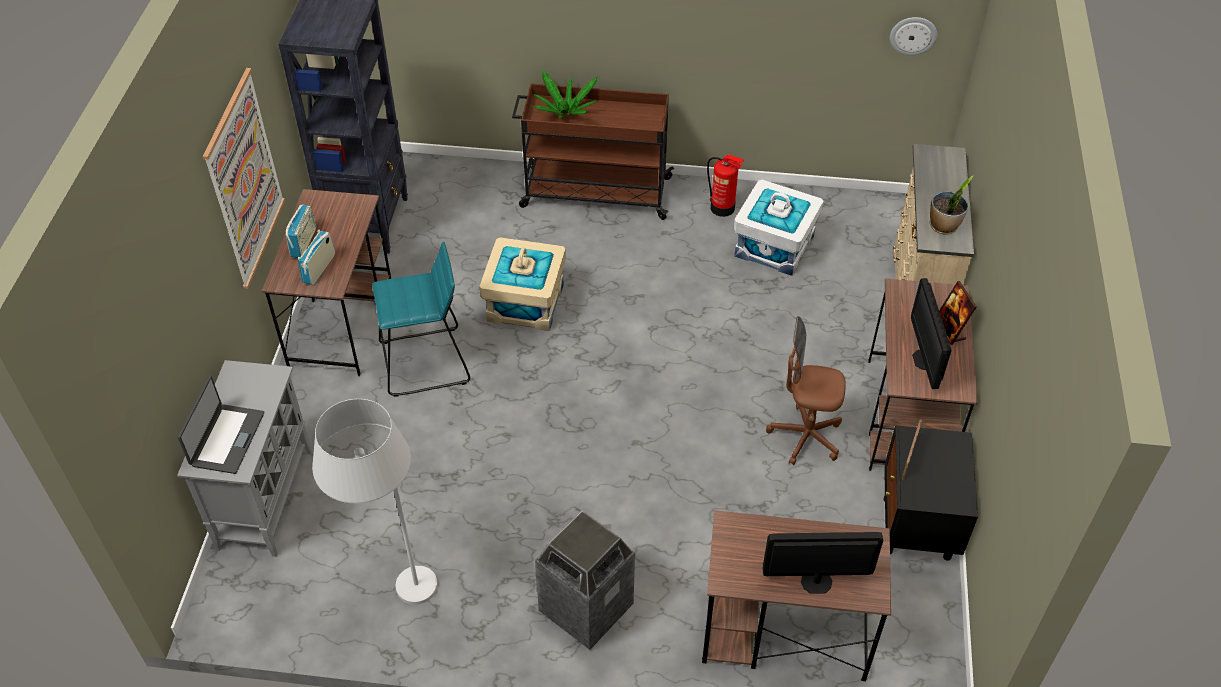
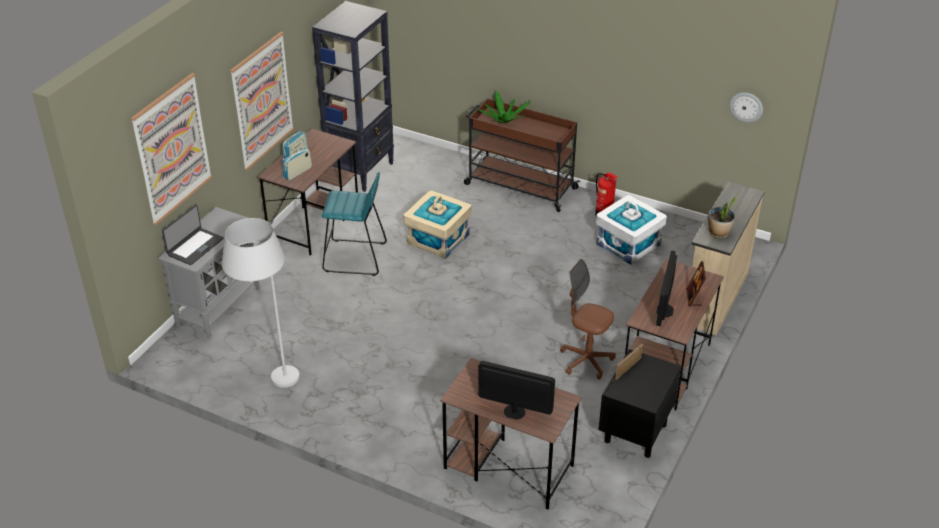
camera: 20 degrees right, 10 degrees down
trash can [535,511,635,650] -> none
none -> picture [131,73,212,225]

